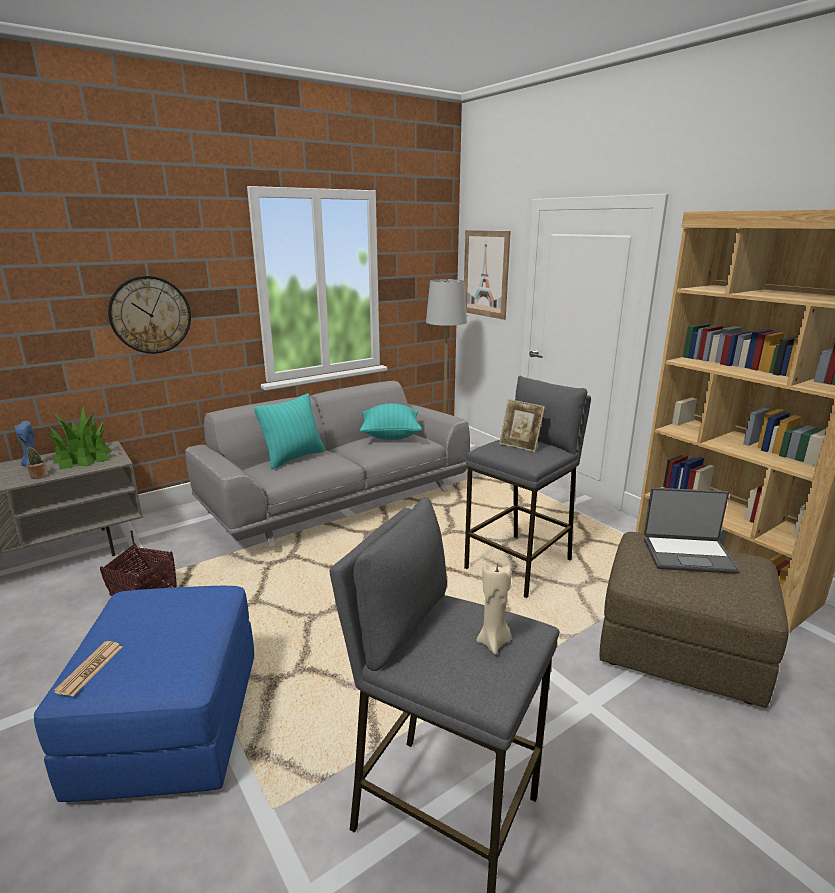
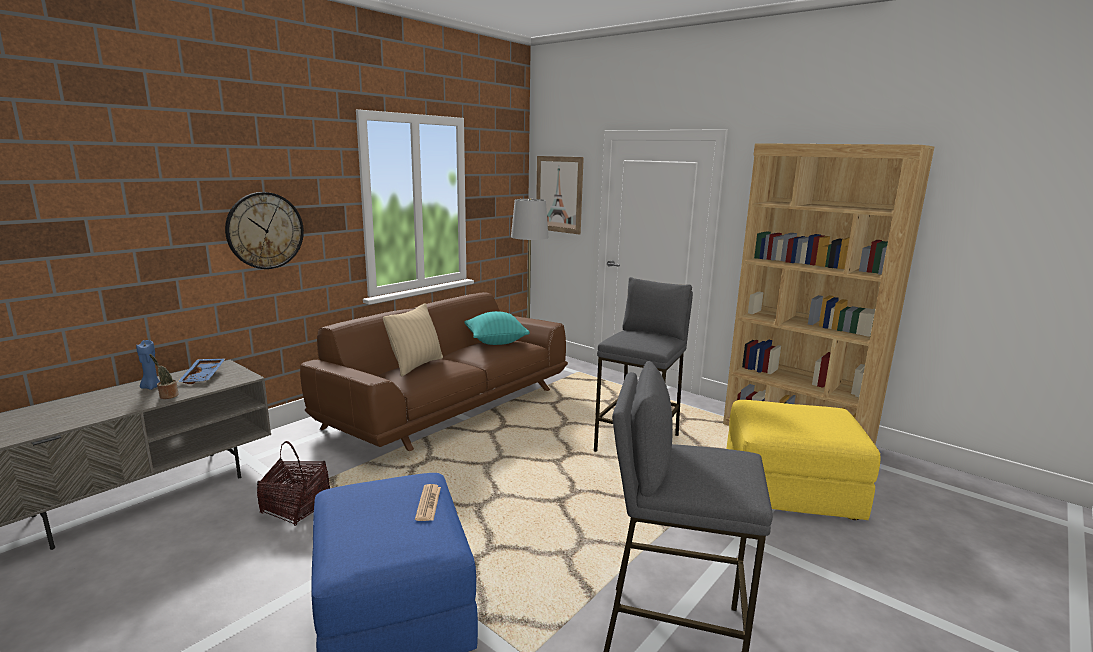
camera: 15 degrees left, 5 degrees down
potted plant [47,406,112,470] -> blue tray [178,358,226,384]
newspaper [53,641,122,696] -> newspaper moved to [415,484,441,521]
grey sofa [185,381,470,547] -> brown sofa [300,292,568,451]
turquoise pillow [254,393,325,469] -> beige pillow [383,303,443,376]
beige candle [477,565,511,655] -> none
picture frame [499,399,545,452] -> none
brown ottoman [600,532,789,708] -> yellow ottoman [727,400,880,520]
laptop [644,488,740,574] -> none

